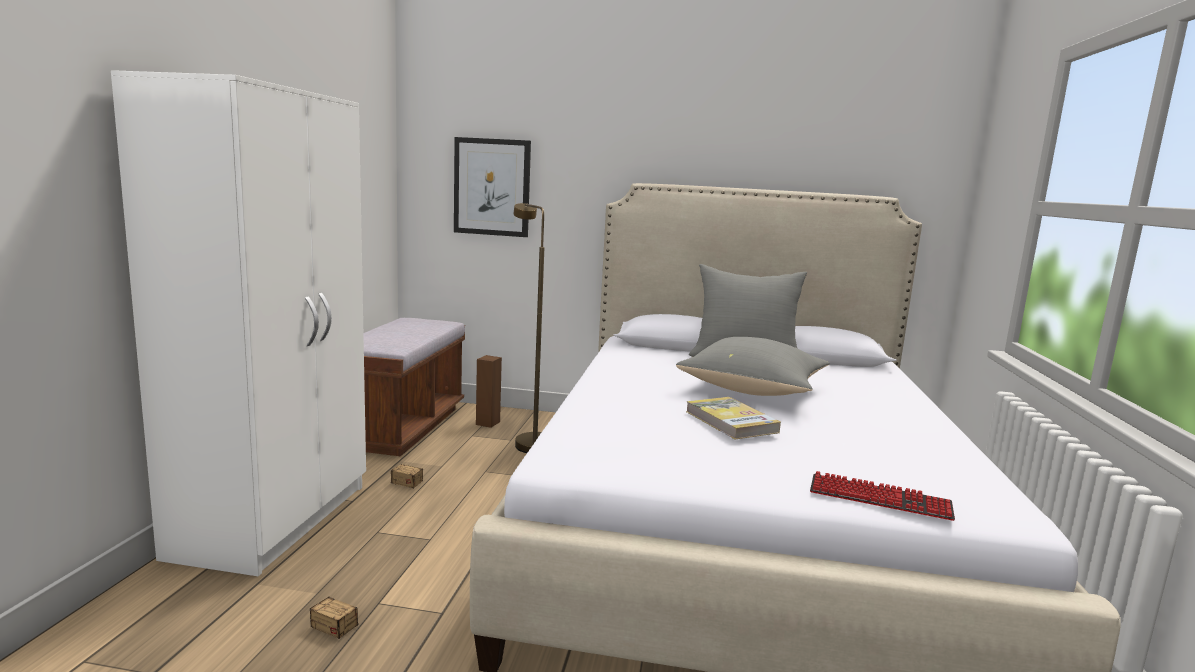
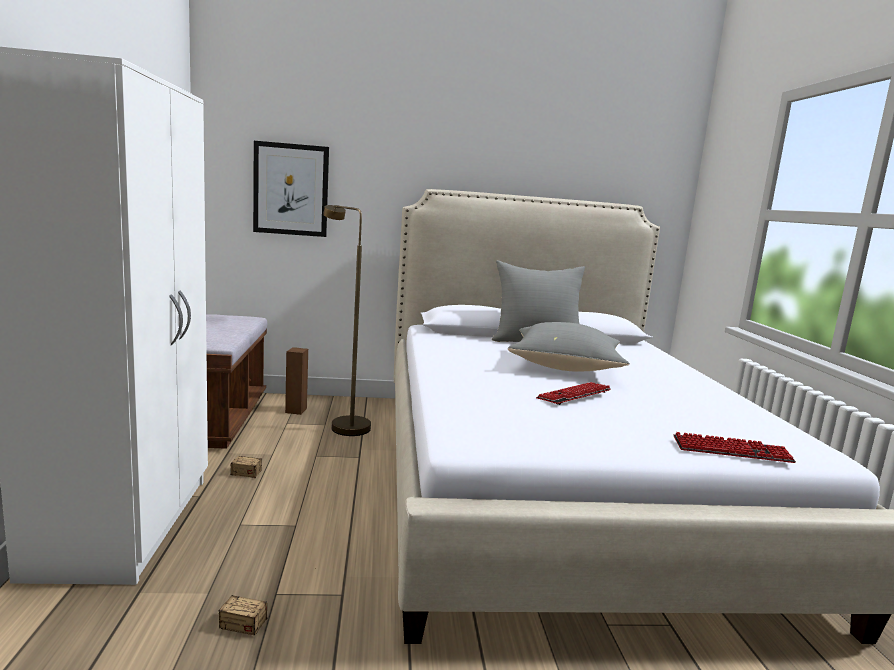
camera: 15 degrees left, 0 degrees up
book [686,397,781,440] -> keyboard [536,382,611,405]

